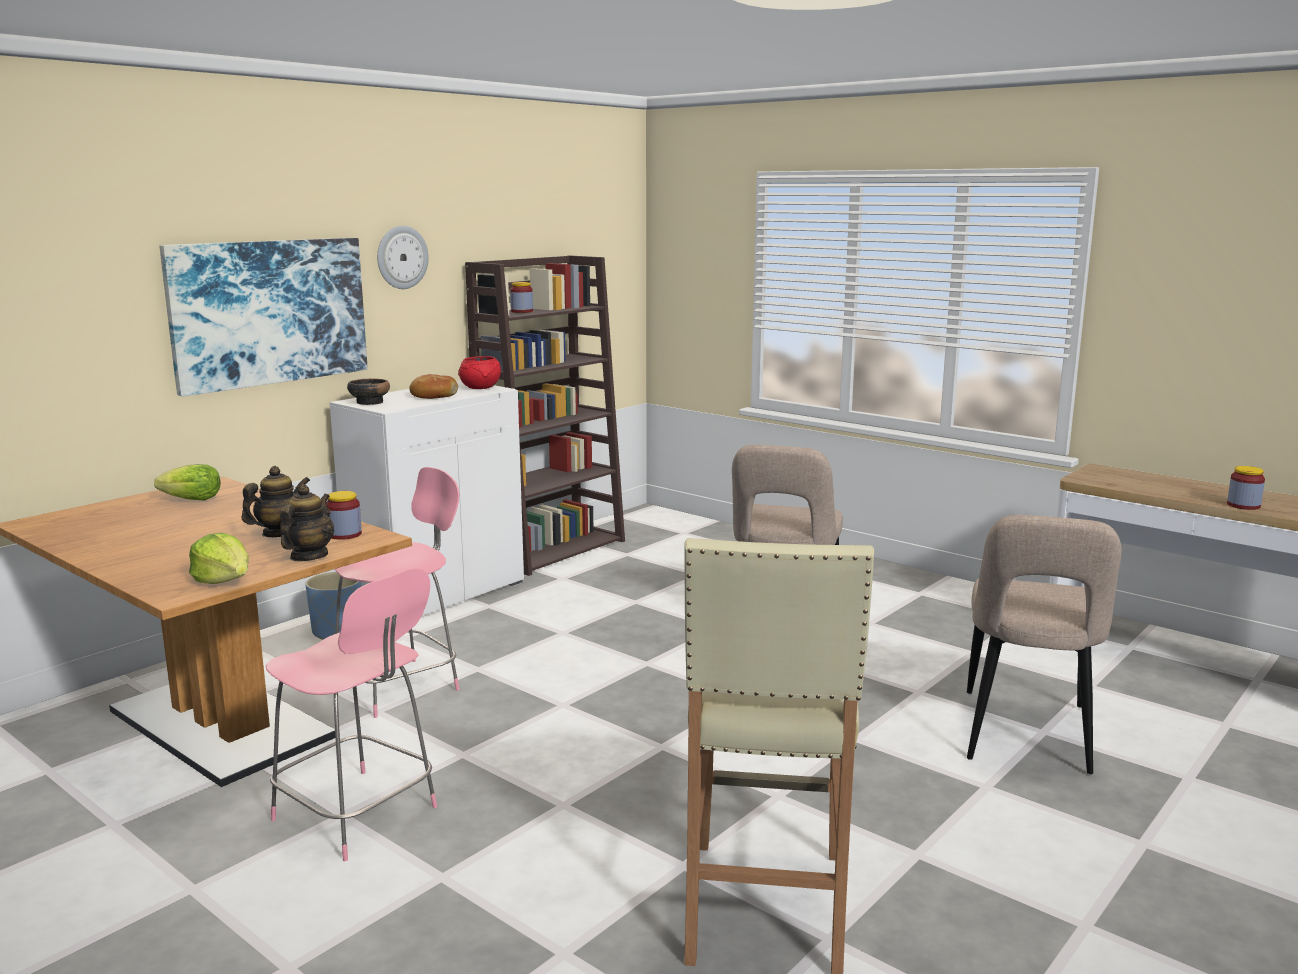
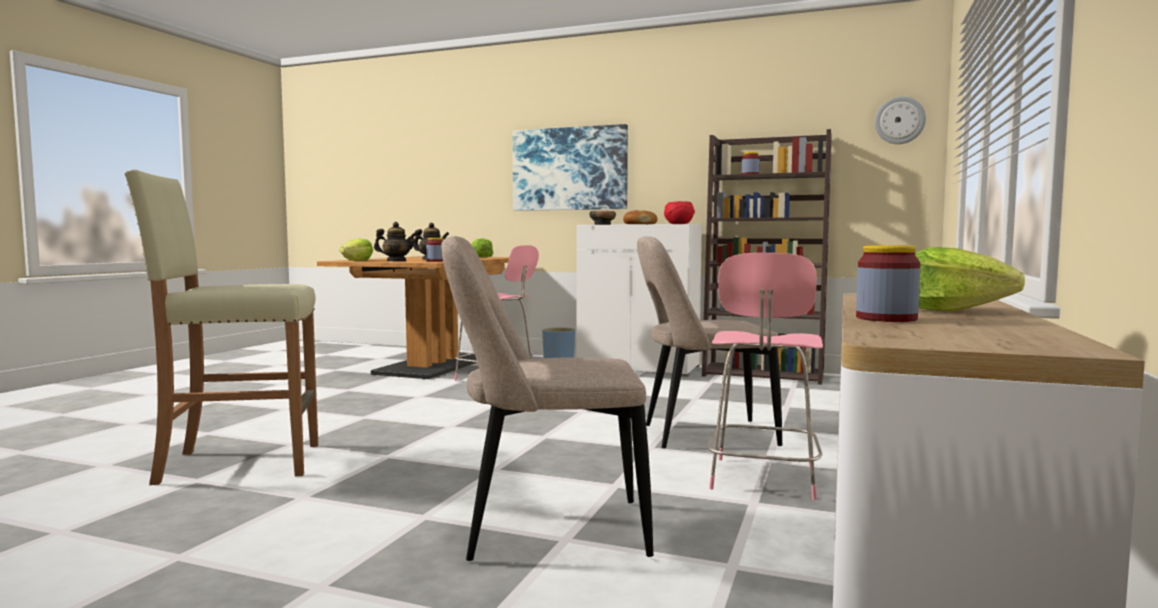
camera: 70 degrees right, 10 degrees down
pink stool [266,568,437,861] -> pink stool moved to [707,253,823,500]
wall clock [377,226,429,289] -> wall clock moved to [875,96,926,144]
none -> lettuce [915,247,1025,311]

